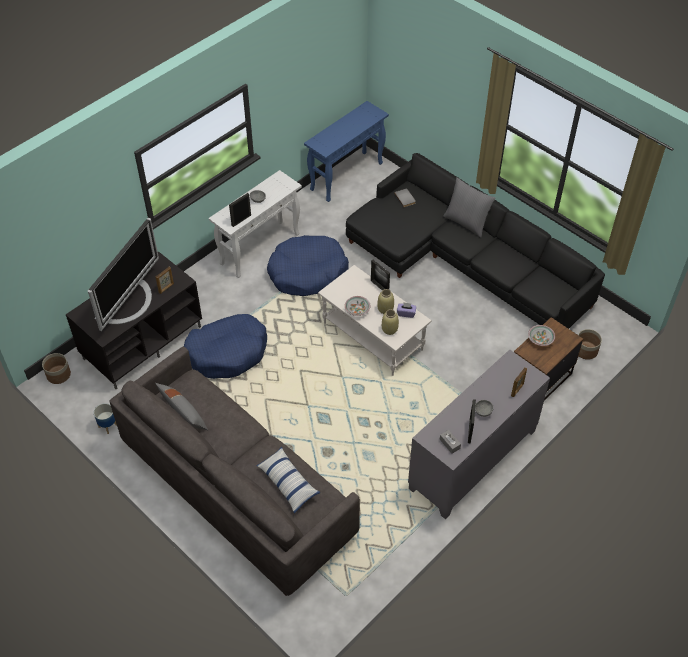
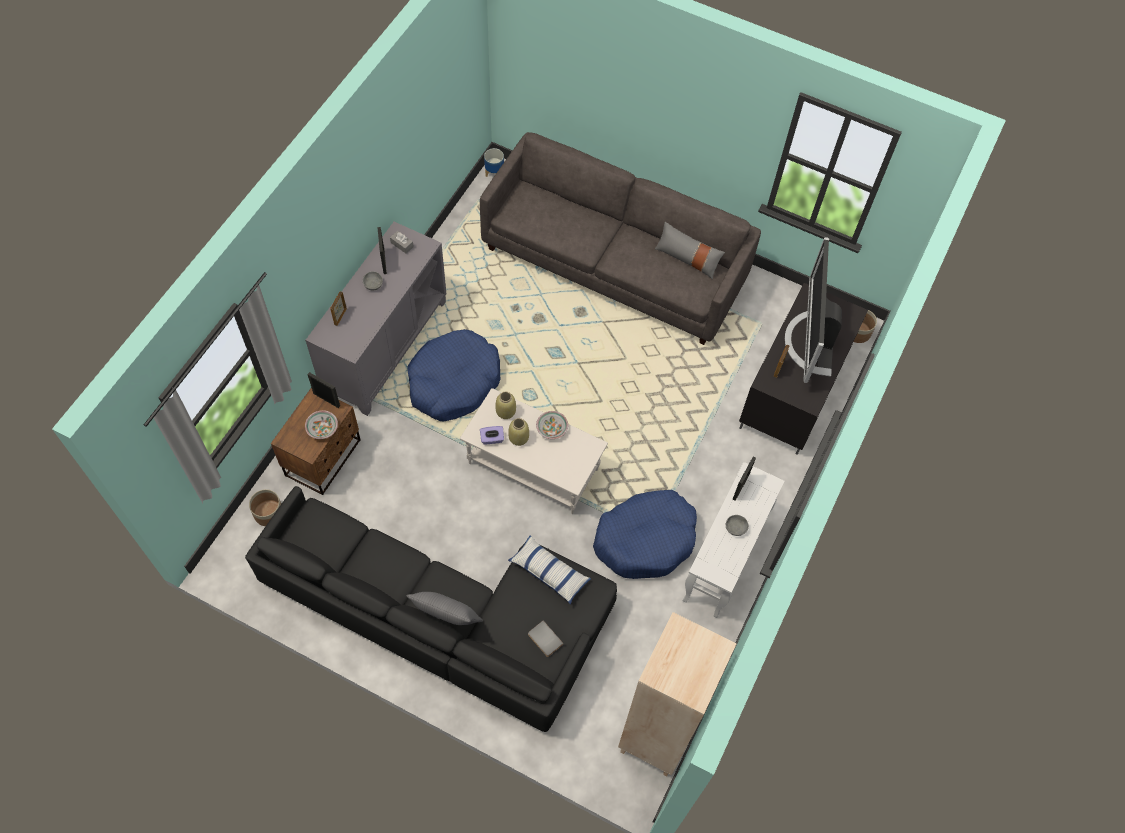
camera: 160 degrees right, 10 degrees up
planter [94,403,117,434] -> planter moved to [484,148,504,177]
blue dog bed [184,314,267,379] -> blue dog bed moved to [407,329,500,421]
pillow [257,446,320,513] -> pillow moved to [508,536,591,604]
blue console table [304,101,389,202] -> beige bookcase [618,612,736,777]
picture frame [371,260,390,291] -> picture frame moved to [307,372,340,408]

